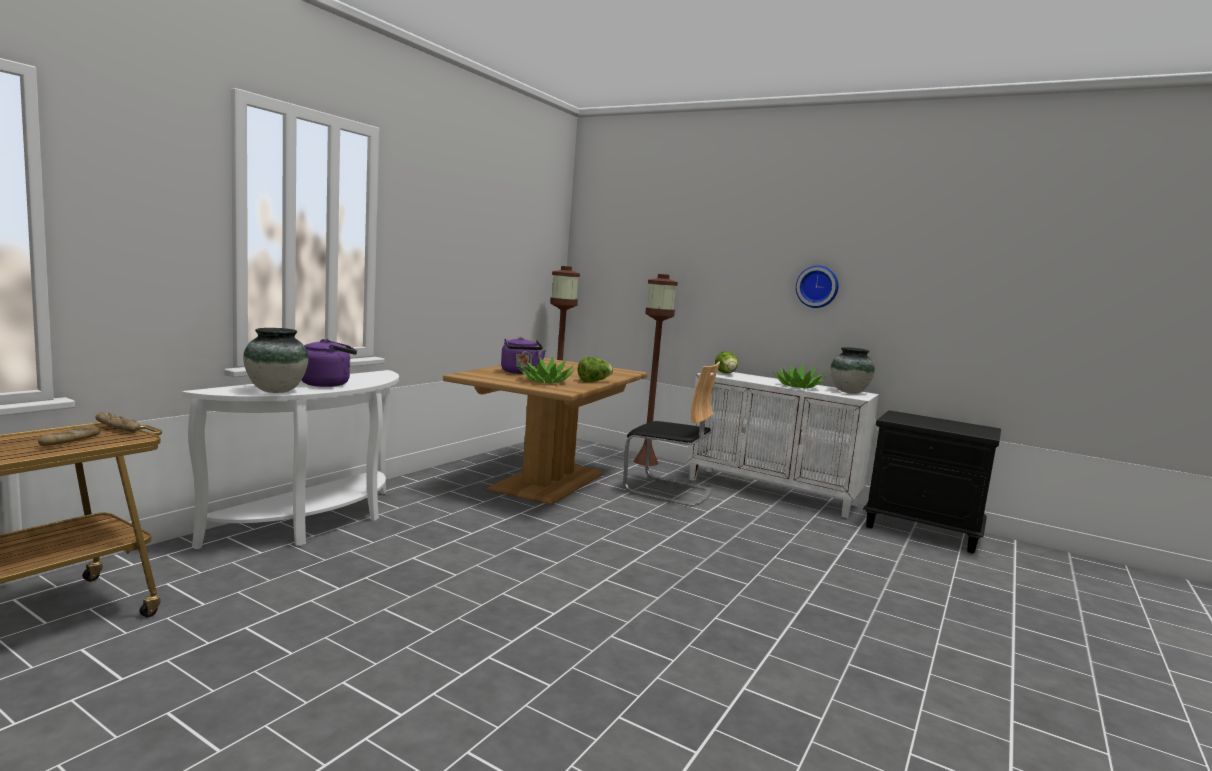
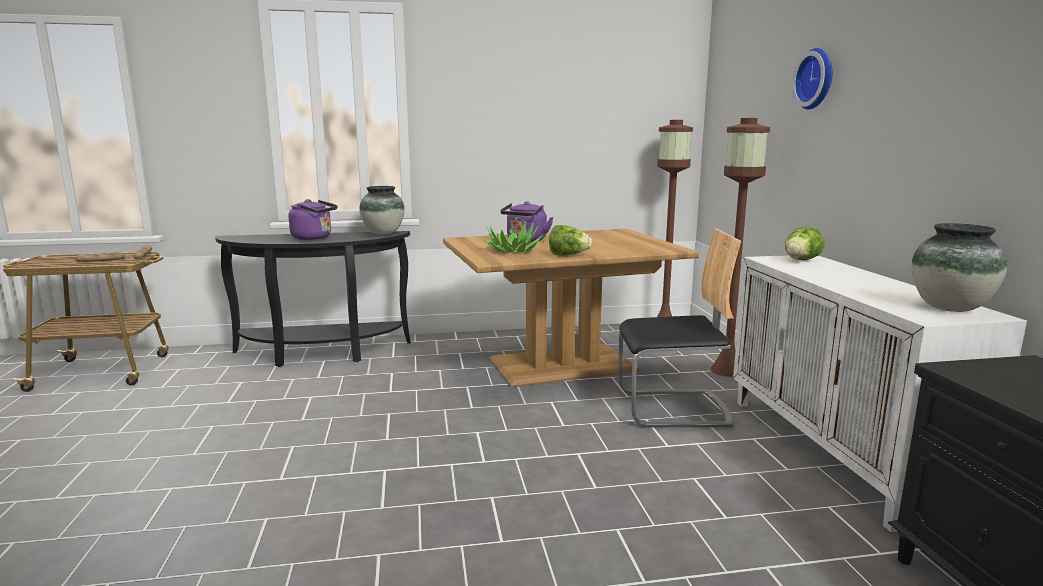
camera: 50 degrees right, 5 degrees up
white console table [182,370,399,549] -> black console table [215,231,411,367]
vase [243,328,308,393] -> vase moved to [359,186,405,235]
chair [623,362,720,507] -> chair turned 75 degrees counterclockwise [618,228,741,427]
potted plant [774,364,827,388] -> none
wall clock [796,265,838,308] -> wall clock moved to [792,48,833,110]

